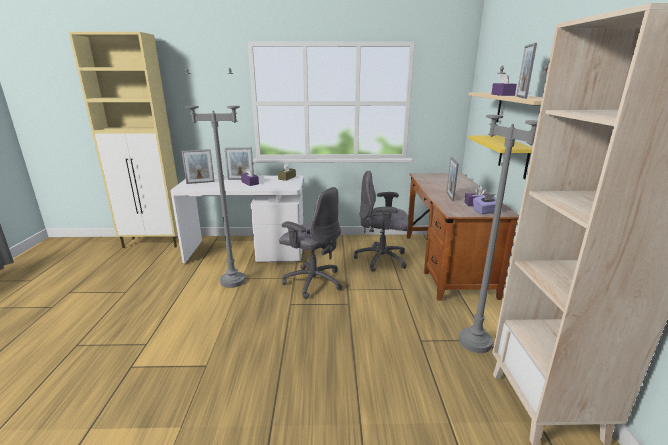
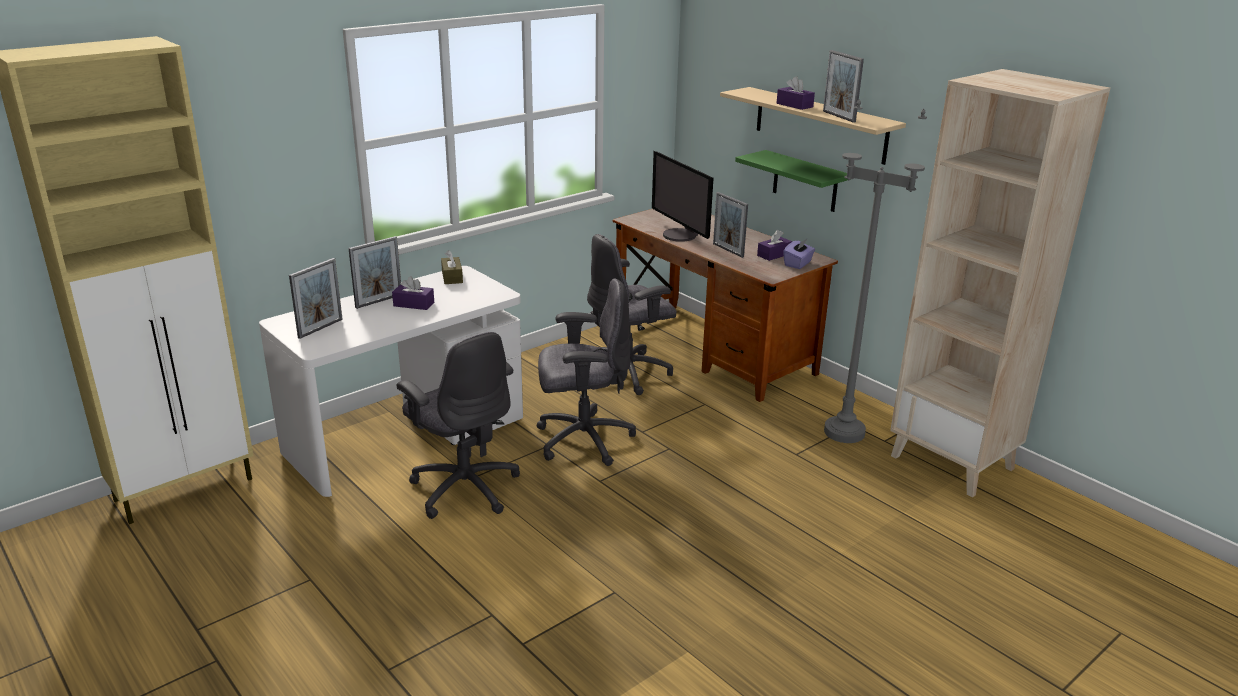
camera: 40 degrees left, 5 degrees up
grey floor lamp [185,68,245,288] -> grey office chair [397,332,520,519]
yellow shelf [468,135,533,179] -> green shelf [735,150,851,212]
none -> monitor [652,151,713,242]

